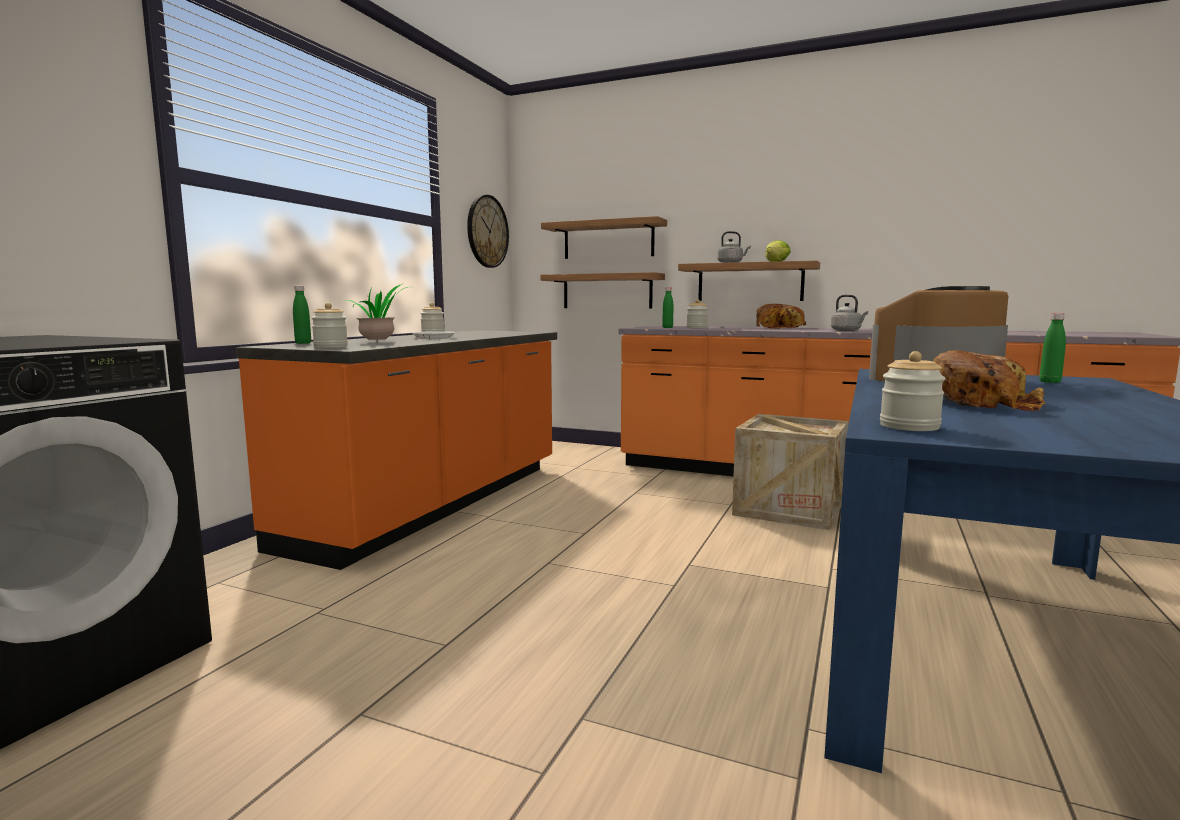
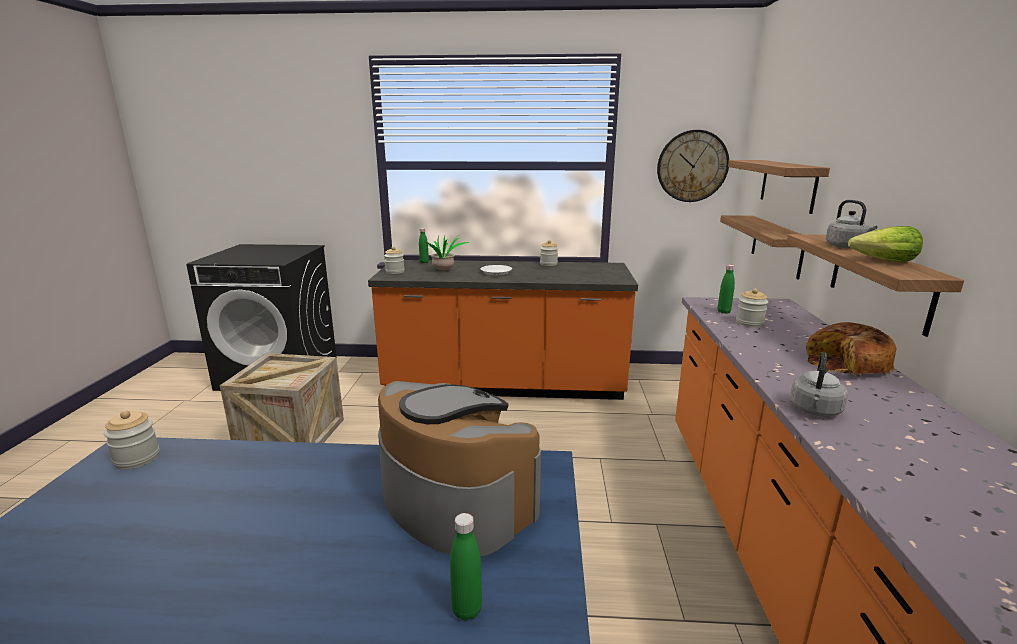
camera: 70 degrees right, 10 degrees up
crate [732,414,848,530] -> crate moved to [220,353,344,443]
bread [934,350,1046,411] -> none

